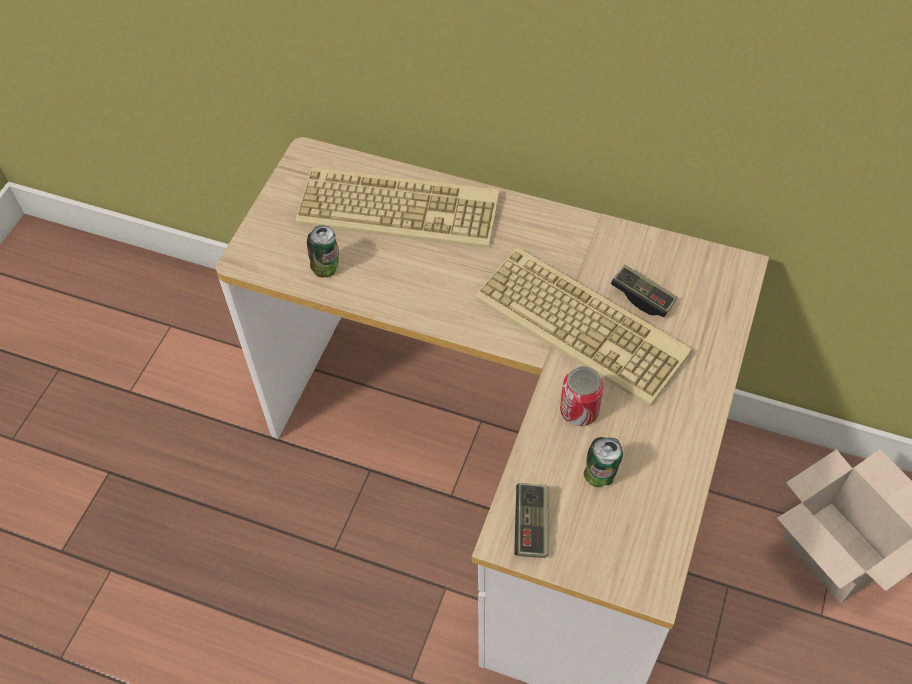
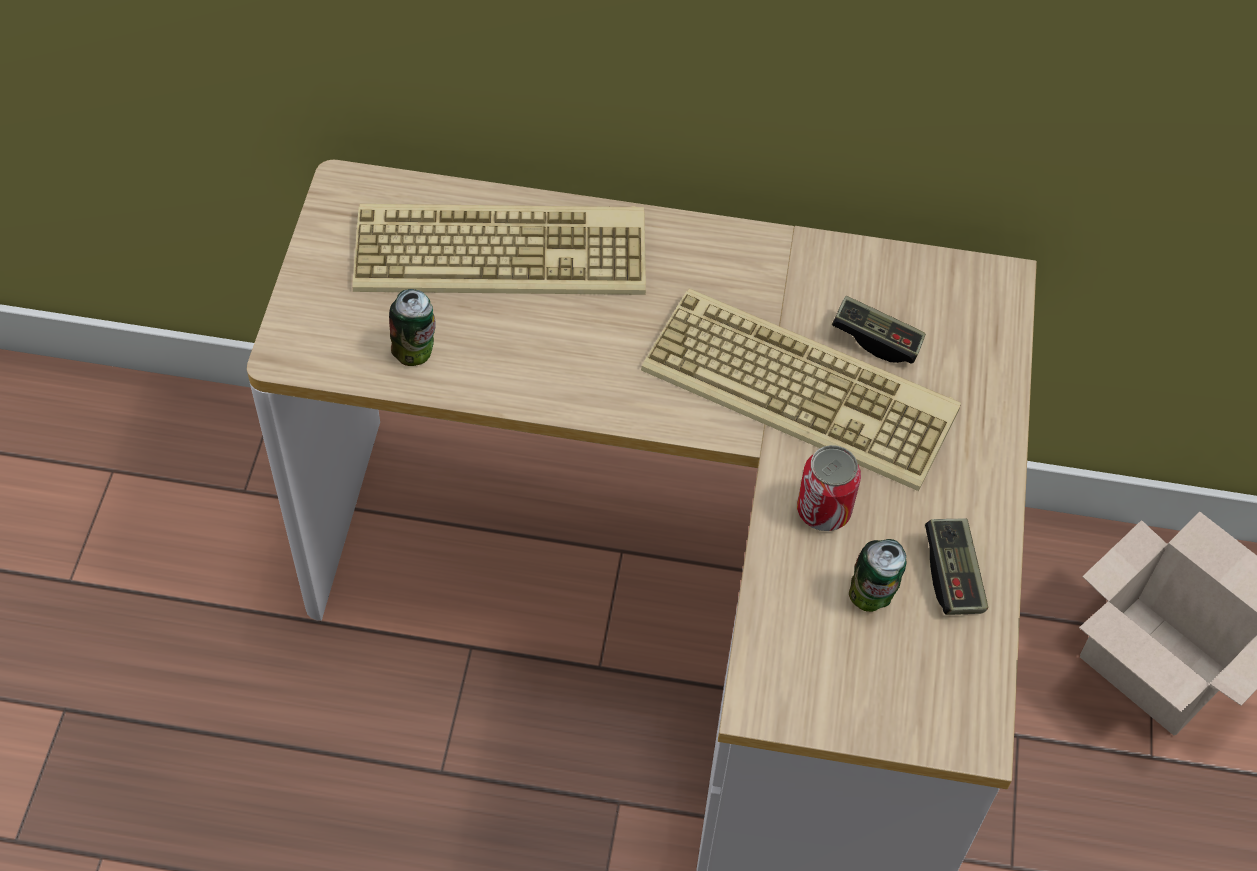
camera: 15 degrees left, 0 degrees up
game controller [514,483,549,558] -> game controller moved to [925,519,988,615]

